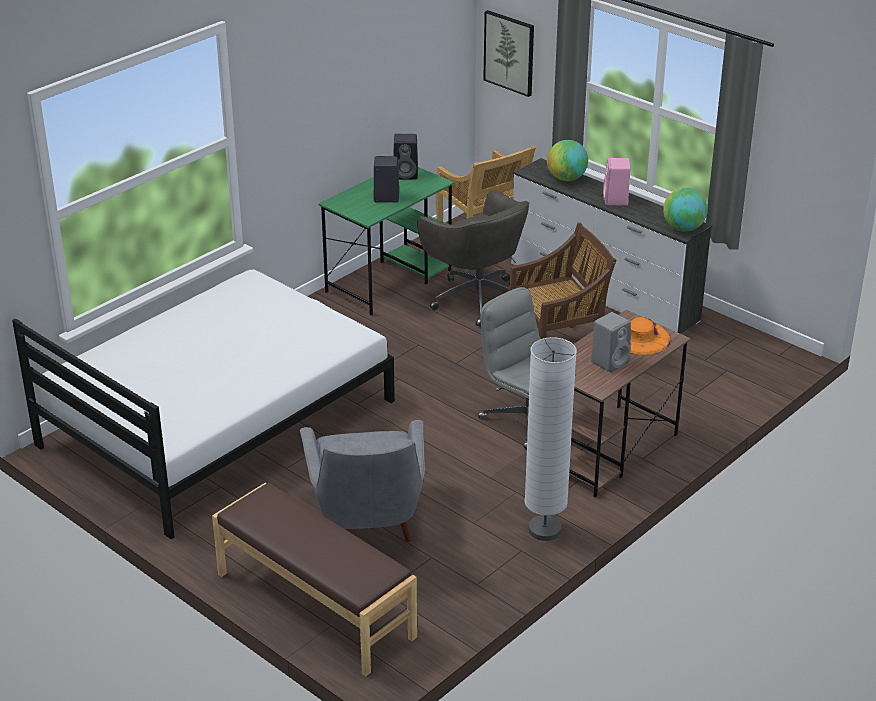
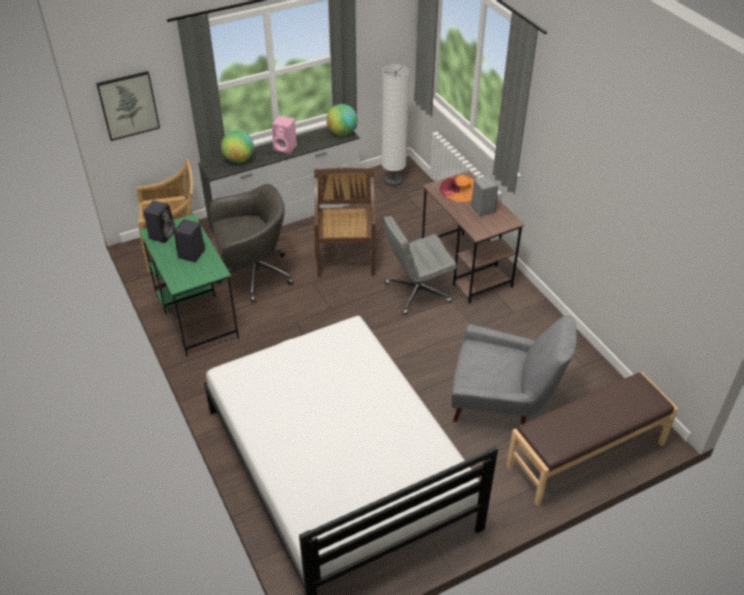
camera: 70 degrees left, 10 degrees up
white floor lamp [525,337,577,541] -> white floor lamp moved to [382,64,409,187]

